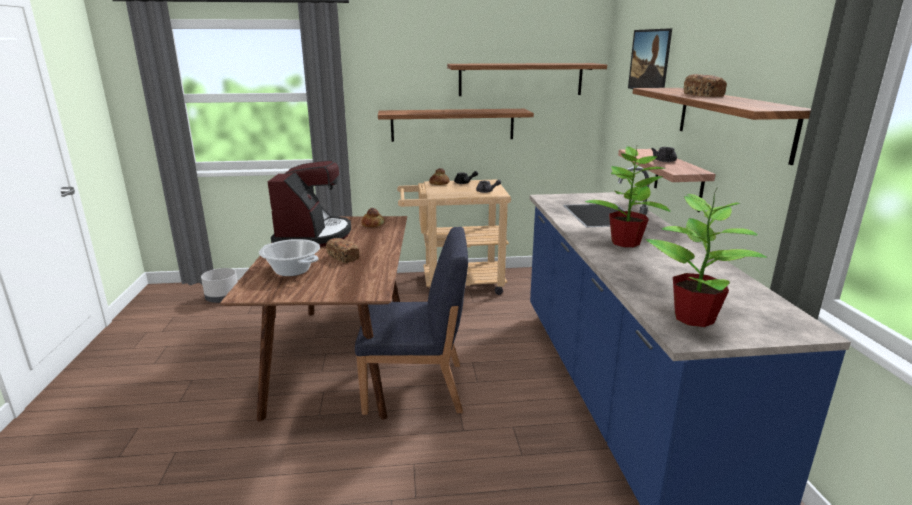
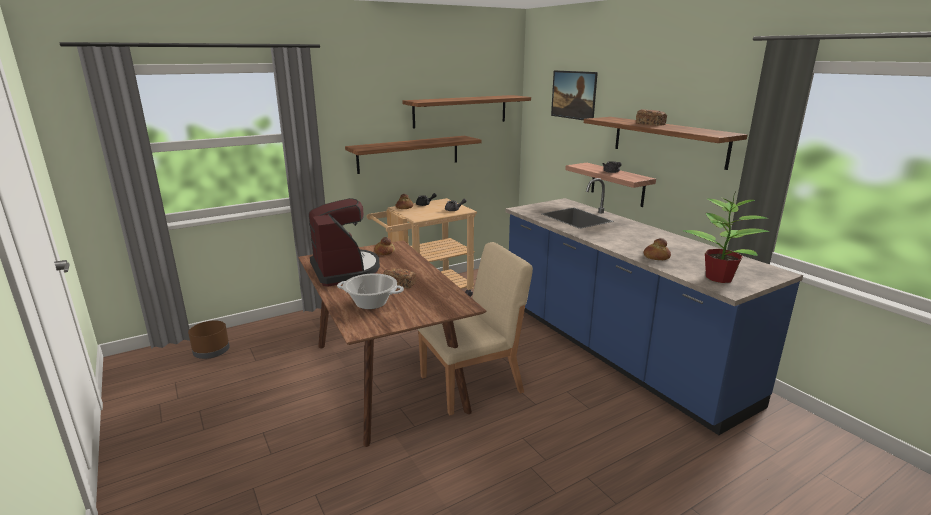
camera: 25 degrees left, 0 degrees up
grey planter [201,268,238,303] -> brown planter [188,321,230,359]
blue chair [355,227,468,415] -> beige chair [418,242,533,415]
potted plant [585,146,671,247] -> none
none -> bread [643,238,671,260]

